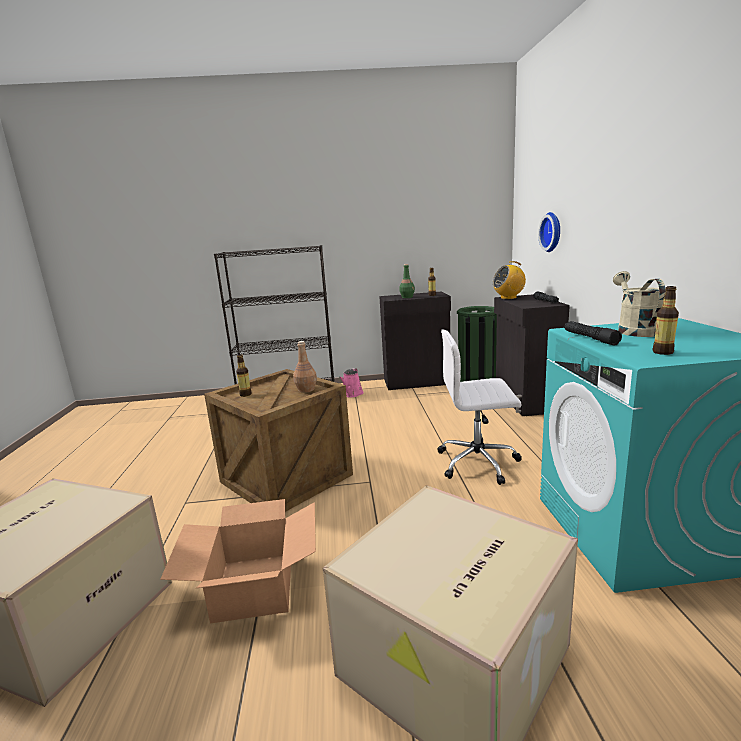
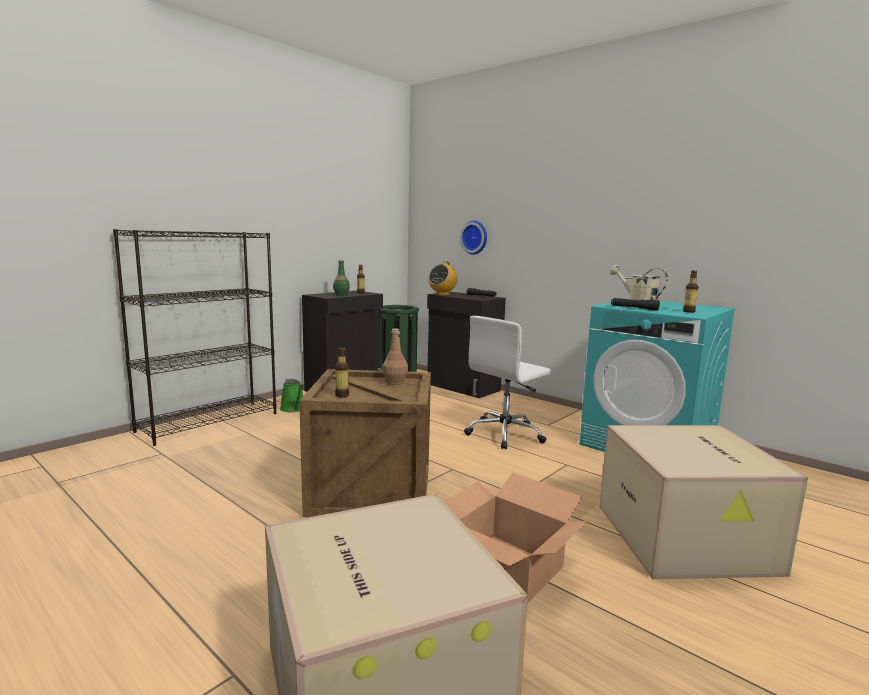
camera: 45 degrees left, 5 degrees down
pink watering can [339,368,364,397] -> green watering can [280,378,303,412]

